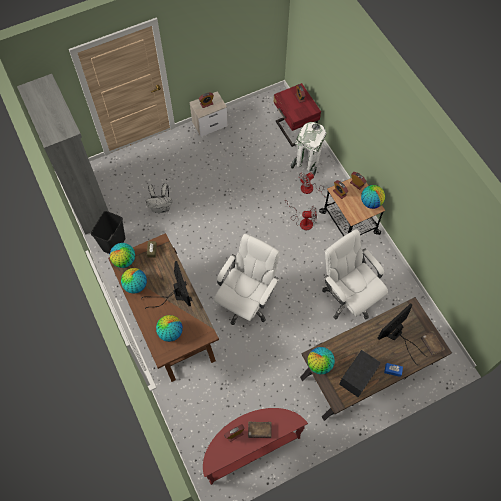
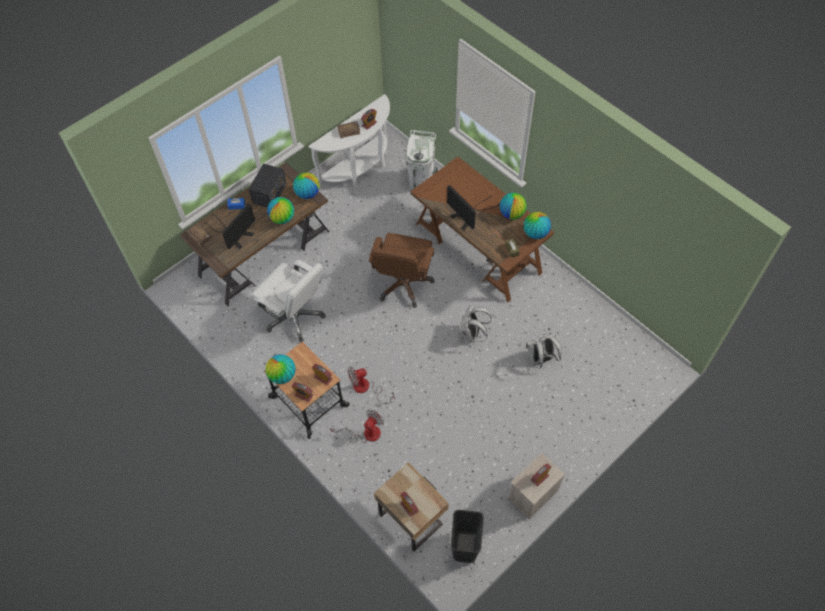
camera: 165 degrees right, 5 degrees down
grey bookcase [17,74,109,235] -> none
black trash can [91,211,125,254] -> black trash can moved to [450,510,484,563]
globe [156,315,183,342] -> globe moved to [267,197,294,224]
red console table [203,408,308,485] -> white console table [308,94,390,188]
white office chair [214,234,280,325] -> brown office chair [369,233,434,308]
red nightstand [274,83,321,147] -> beige nightstand [374,463,449,552]
white trash can [291,122,326,176] -> white trash can moved to [406,130,438,189]
none -> white backpack [461,304,492,342]

